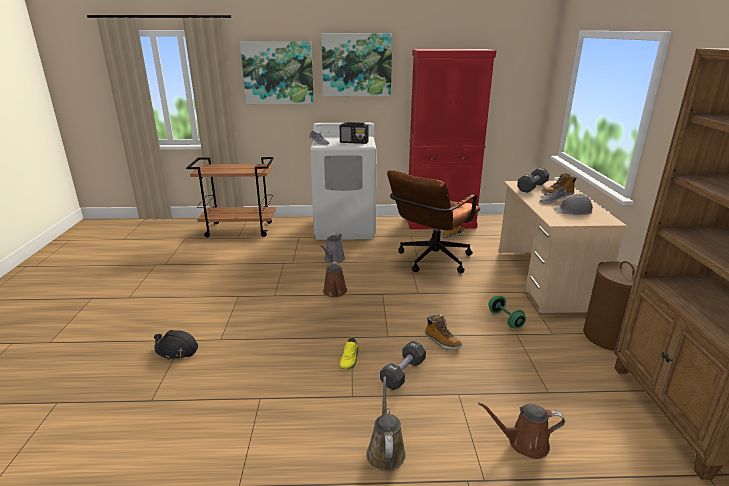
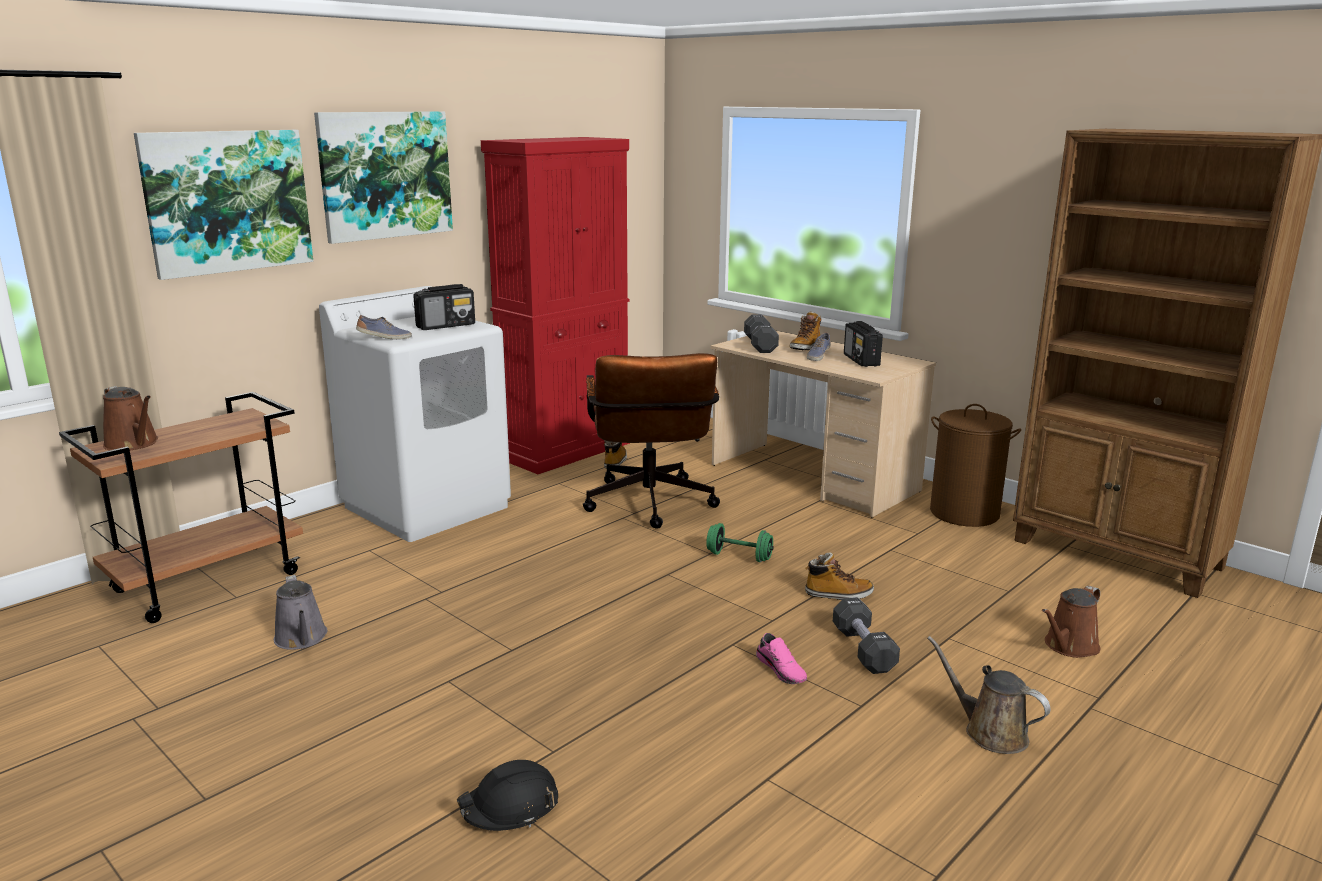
camera: 45 degrees left, 5 degrees down
grey watering can [320,234,345,263] -> grey watering can moved to [274,575,328,650]
brown watering can [323,262,347,297] -> brown watering can moved to [103,386,158,451]
yellow shoe [339,337,360,370] -> pink shoe [756,633,807,684]
green dumbbell [488,296,526,329] -> green dumbbell moved to [706,523,774,562]
grey hard hat [554,194,593,215] -> radio [844,321,883,367]

